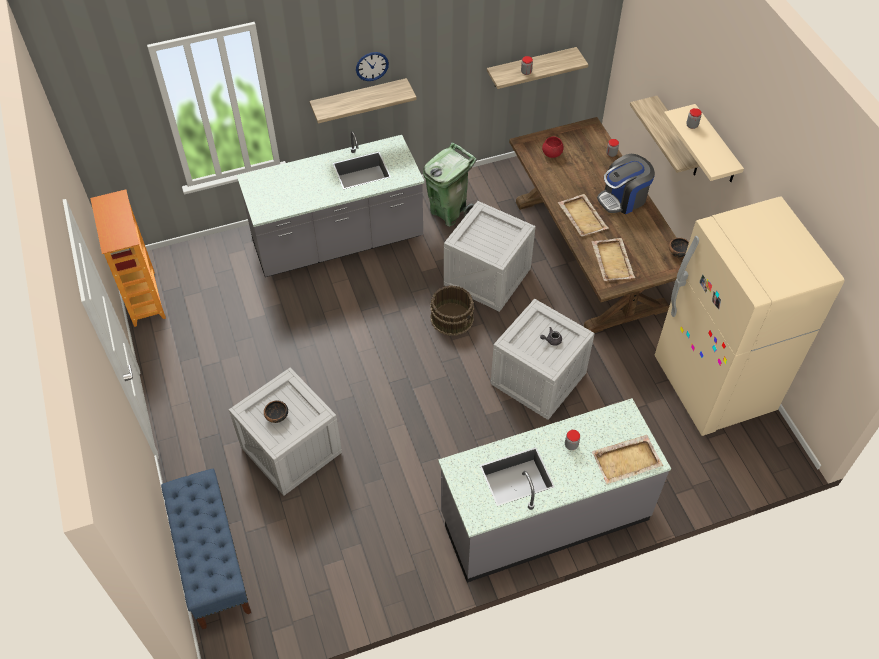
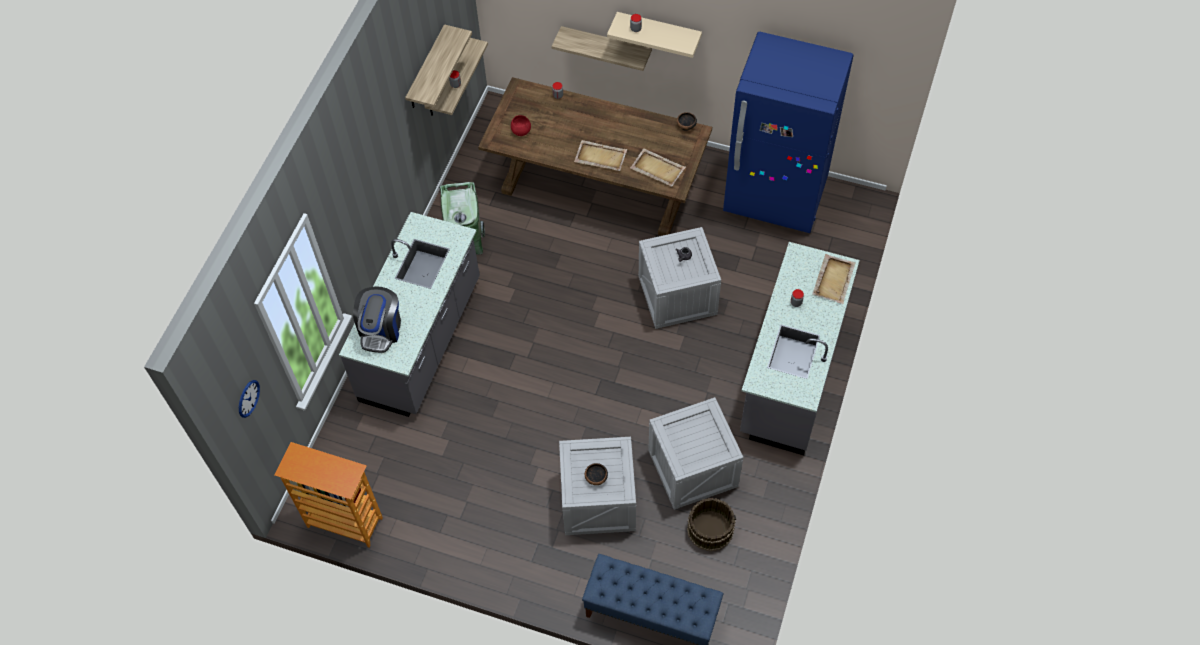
camera: 50 degrees left, 5 degrees up
shelf [309,78,417,123] -> shelf moved to [405,24,472,108]
wall clock [356,52,389,81] -> wall clock moved to [239,380,260,418]
brown bucket [430,285,474,336] -> brown bucket moved to [687,498,736,551]
crate [444,201,536,312] -> crate moved to [648,397,743,510]
coffee machine [597,154,655,214] -> coffee machine moved to [353,286,401,353]
beige fridge [654,196,844,436] -> blue fridge [723,32,854,233]

